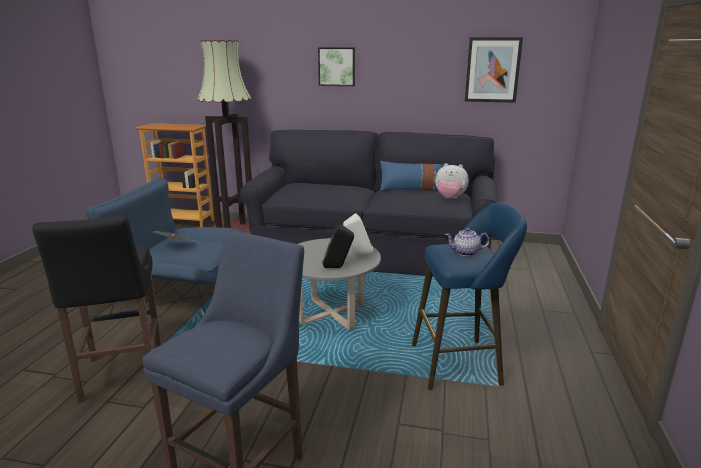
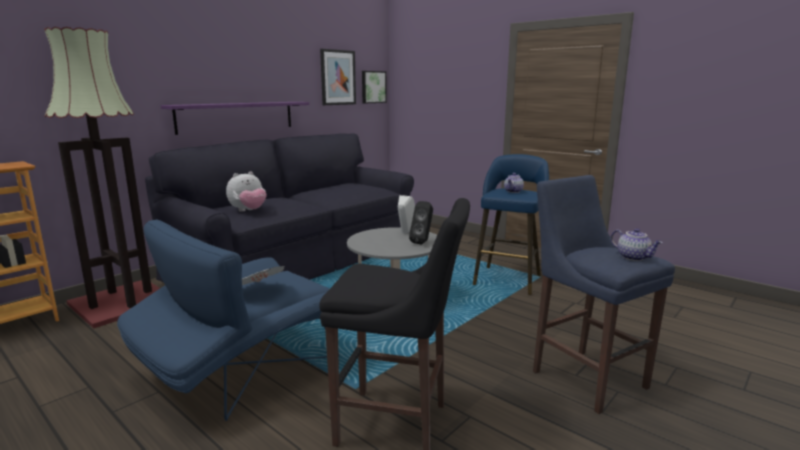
camera: 60 degrees left, 5 degrees down
picture [318,47,355,86] -> picture moved to [362,71,387,103]
blue pillow [380,161,444,191] -> none
plush toy [436,163,469,199] -> plush toy moved to [226,171,266,212]
none -> purple shelf [161,102,309,135]
none -> teapot [611,228,663,261]

